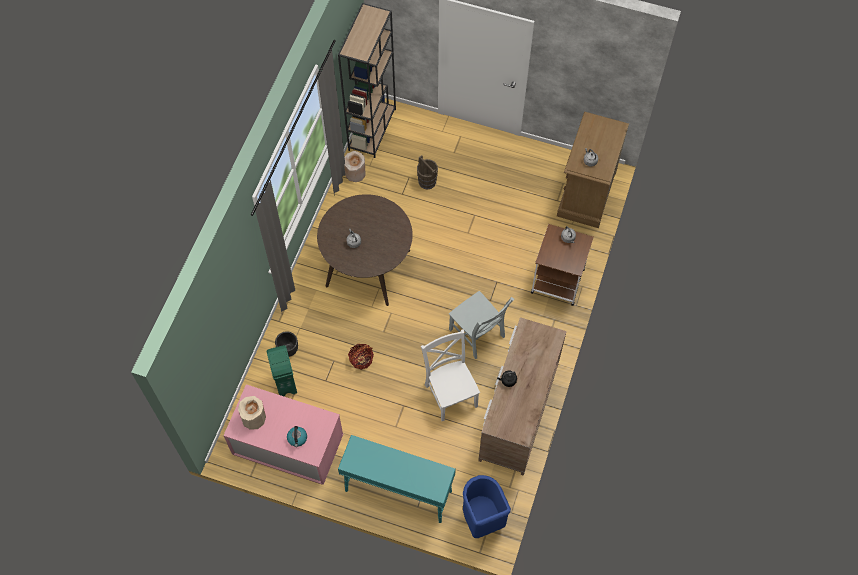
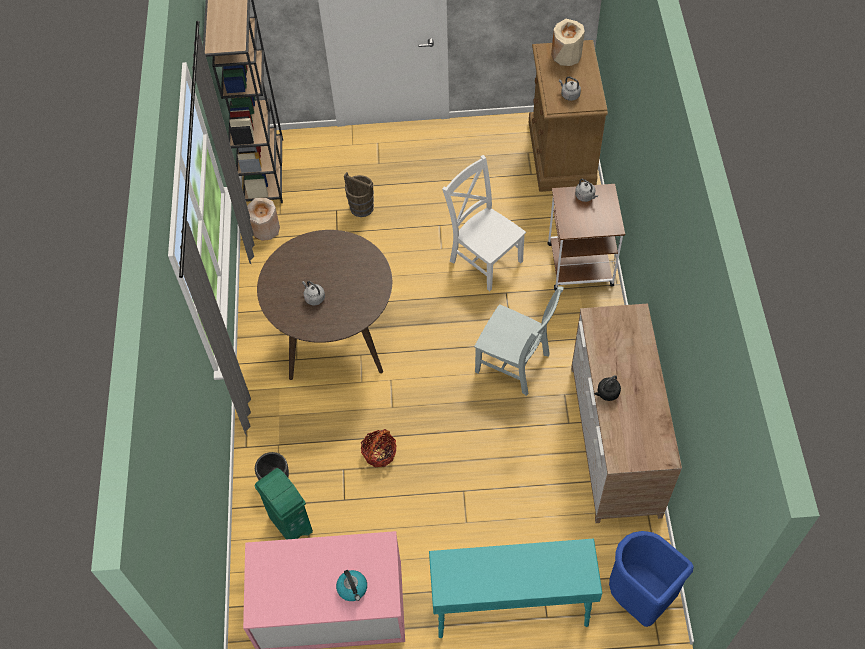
camera: 20 degrees left, 5 degrees down
beige vase [238,396,266,430] -> beige vase moved to [551,19,585,66]
white chair [421,329,480,421] -> white chair moved to [442,155,526,291]

